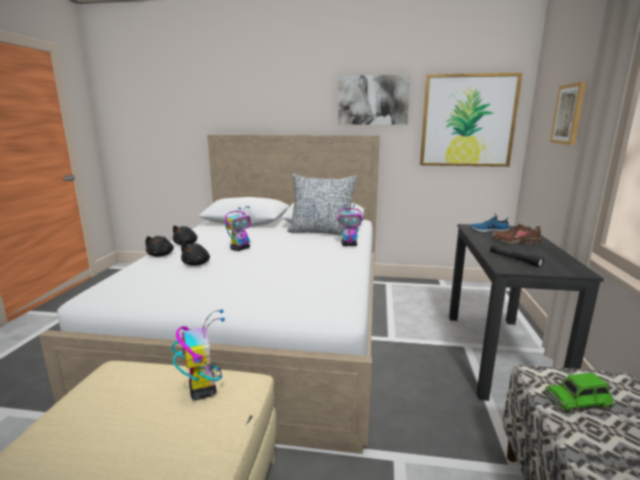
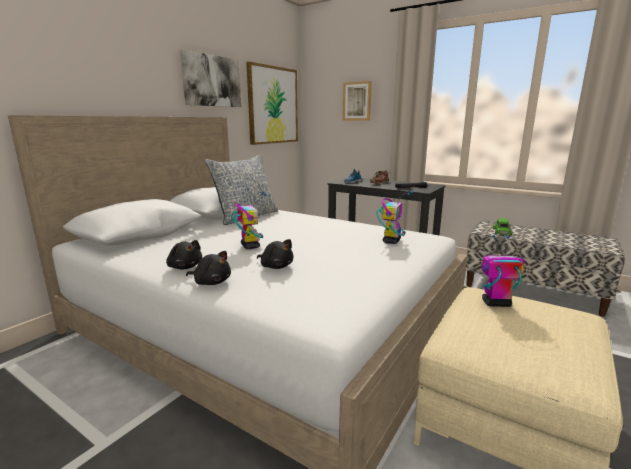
camera: 65 degrees left, 0 degrees up
toy robot [337,204,363,246] -> toy robot moved to [377,191,413,244]

